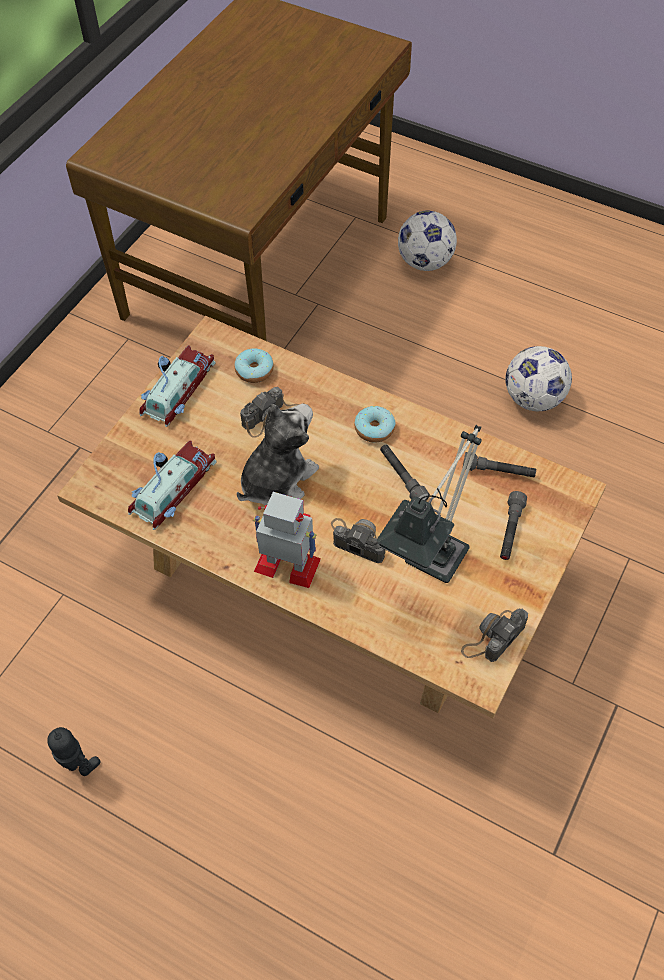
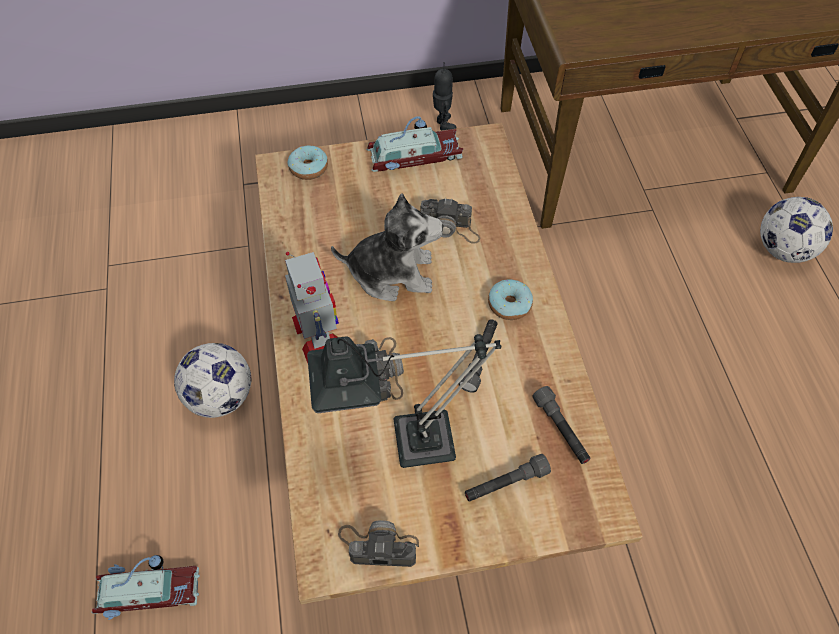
camera: 50 degrees right, 0 degrees up
toy robot [47,727,100,776] -> toy robot moved to [433,62,457,130]
toy car [128,440,216,530] -> toy car moved to [91,555,200,620]
donut [234,348,274,383] -> donut moved to [288,146,328,180]
football [505,346,572,411] -> football moved to [174,343,252,418]

